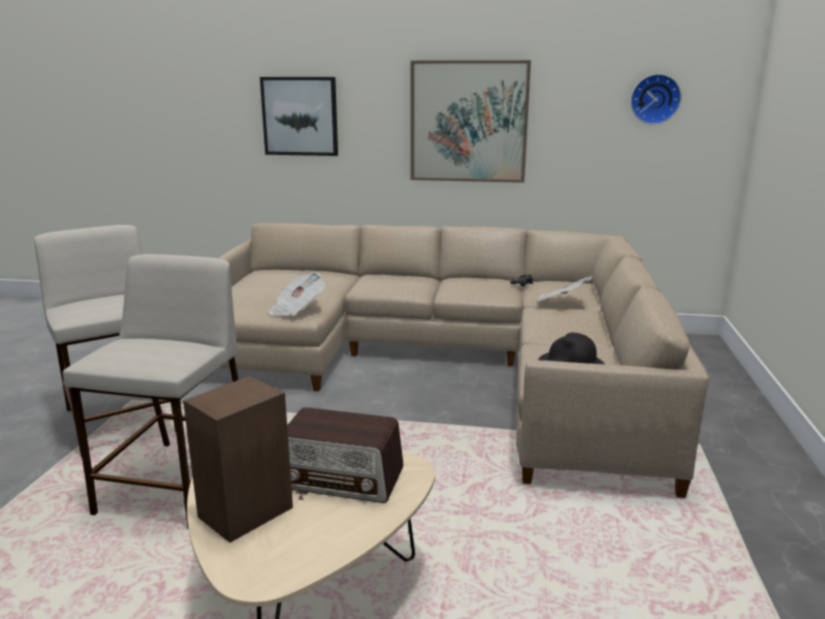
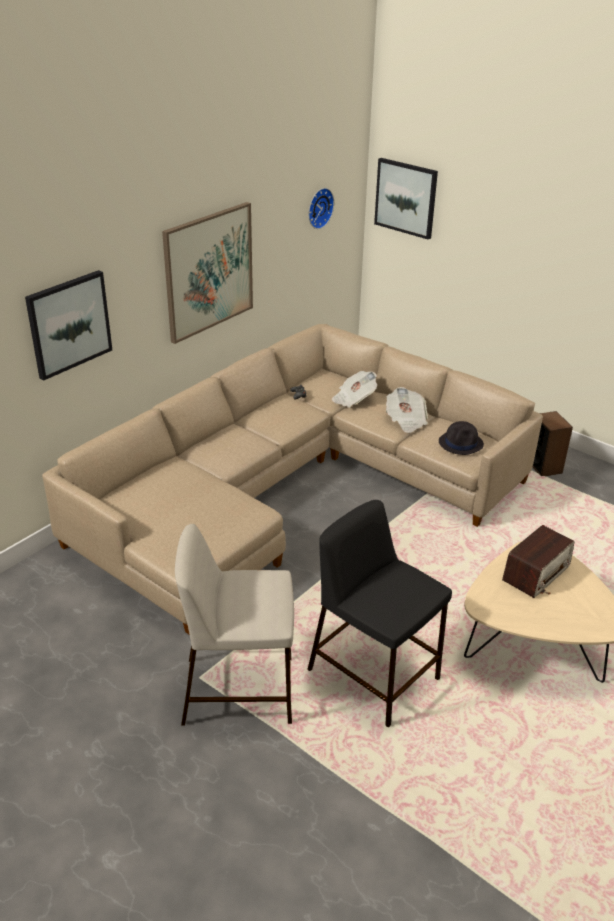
camera: 60 degrees left, 15 degrees up
beige stool [63,254,239,529] -> black stool [307,500,452,728]
speaker [183,376,293,543] -> speaker moved to [533,411,573,476]
newspaper [269,273,325,316] -> newspaper moved to [386,387,428,433]
none -> picture [374,158,438,240]

